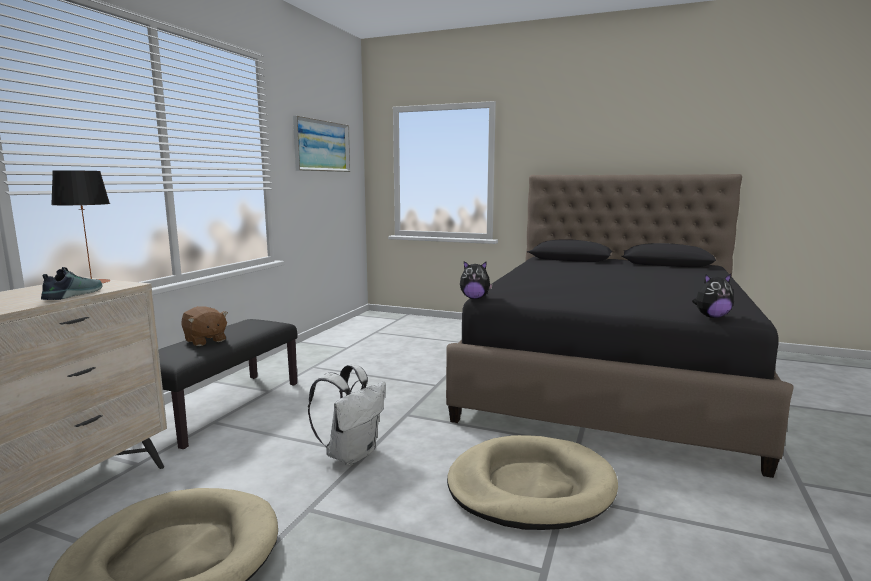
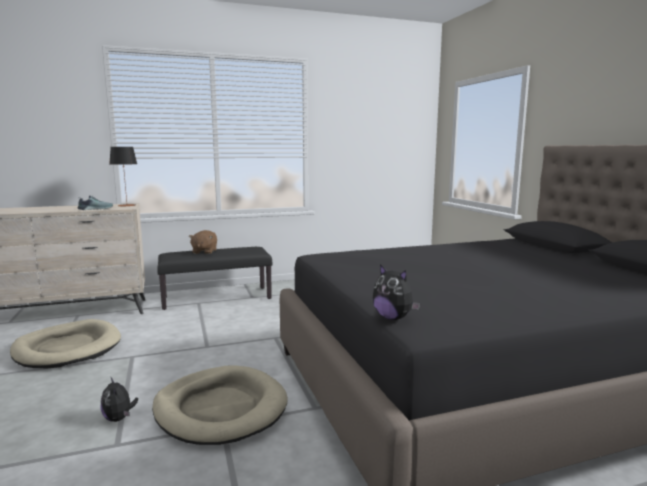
camera: 50 degrees right, 0 degrees up
picture [293,116,350,172] -> none
white backpack [308,364,386,465] -> none
plush toy [460,261,493,299] -> plush toy moved to [100,376,138,422]

